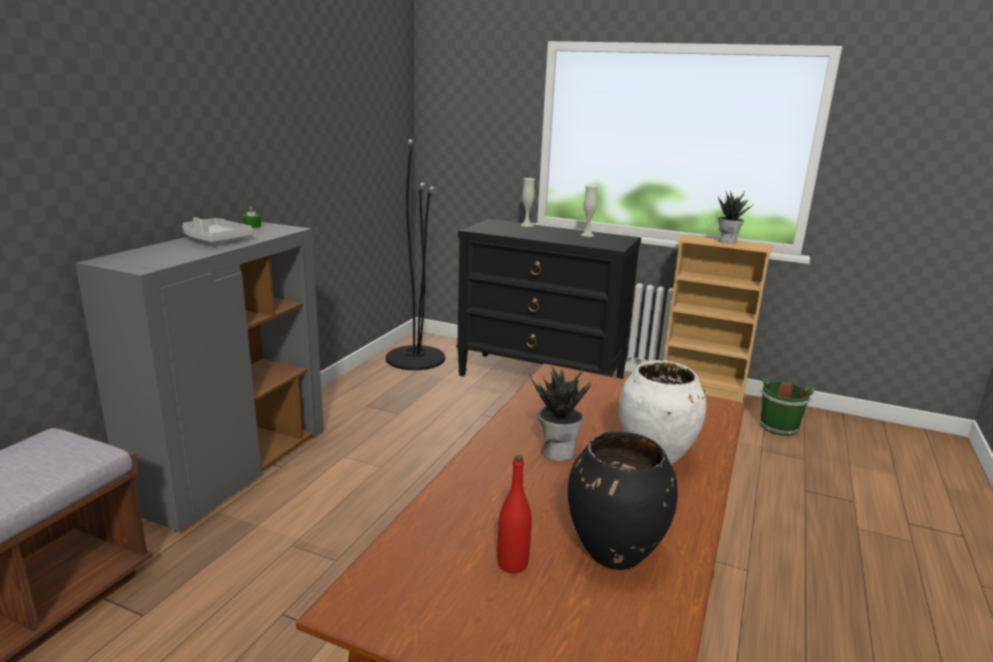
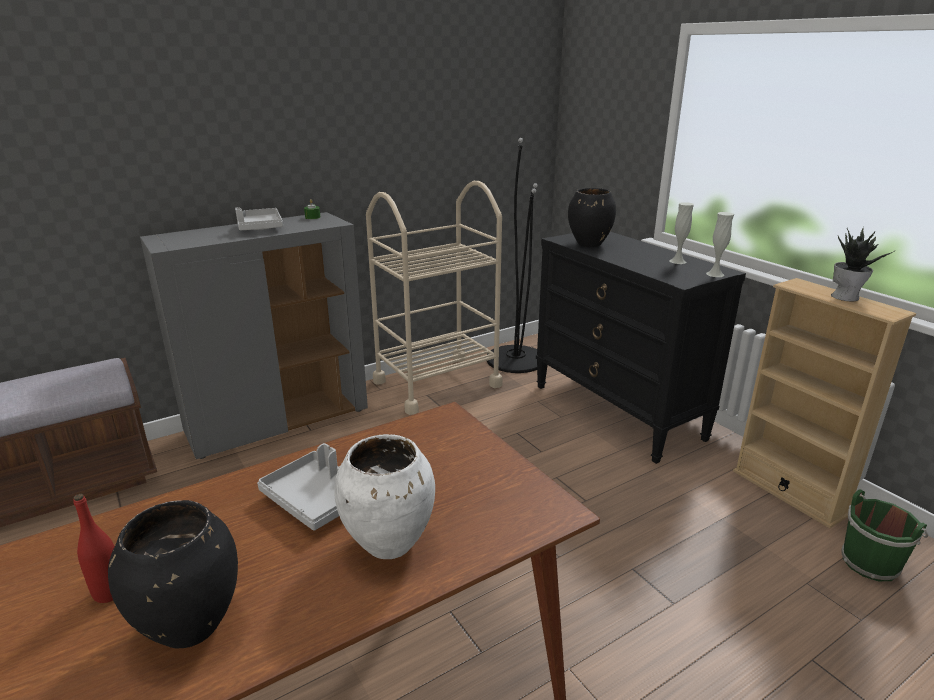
camera: 35 degrees right, 5 degrees up
white vase [520,178,535,227] -> white vase moved to [706,212,734,277]
potted plant [529,362,592,461] -> grey tray [257,443,340,531]
none -> beige cart [366,181,503,415]
none -> black vase [568,188,616,247]

